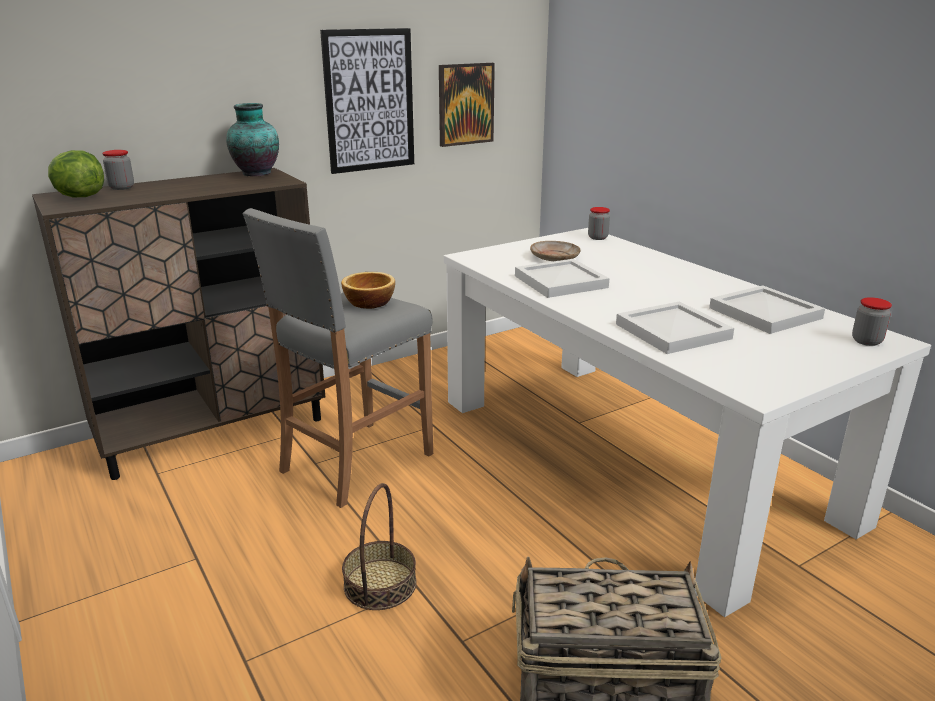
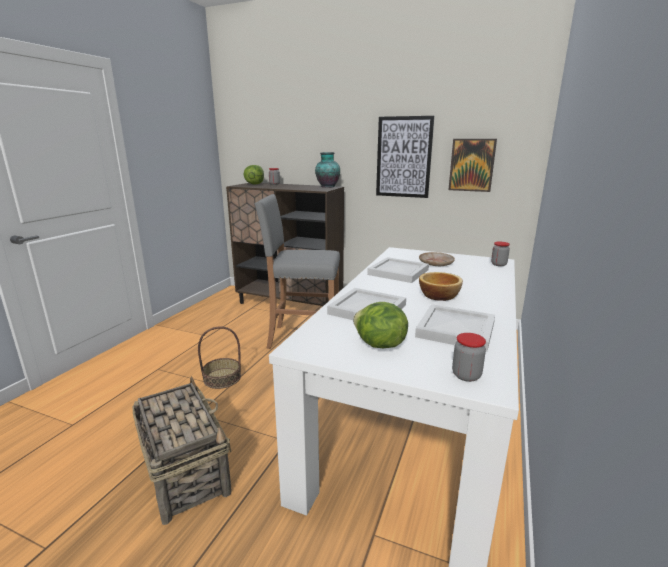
camera: 55 degrees right, 5 degrees down
bowl [341,272,395,309] -> bowl moved to [419,272,463,301]
none -> lettuce [353,302,408,348]

